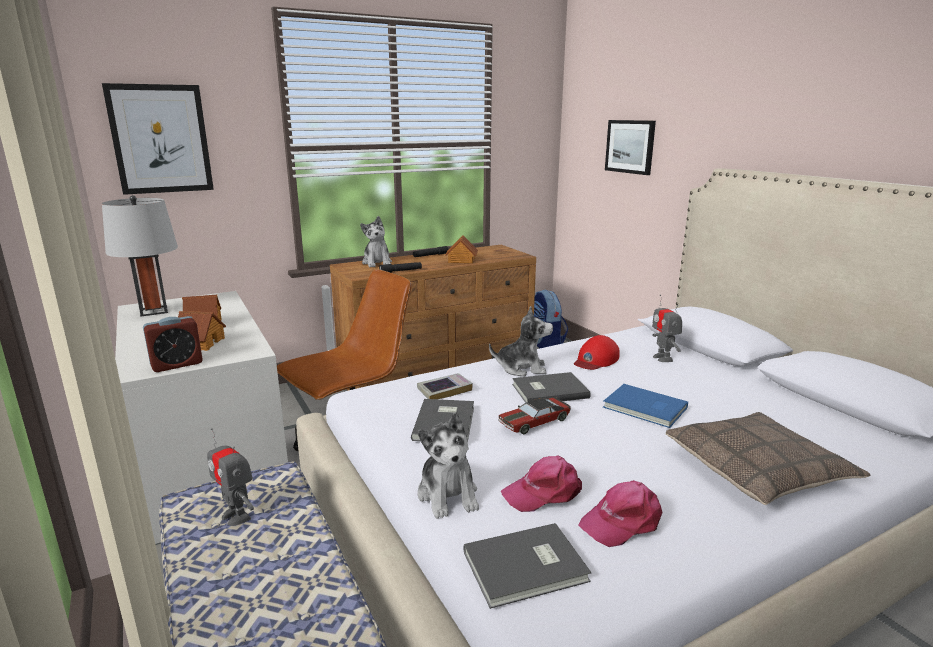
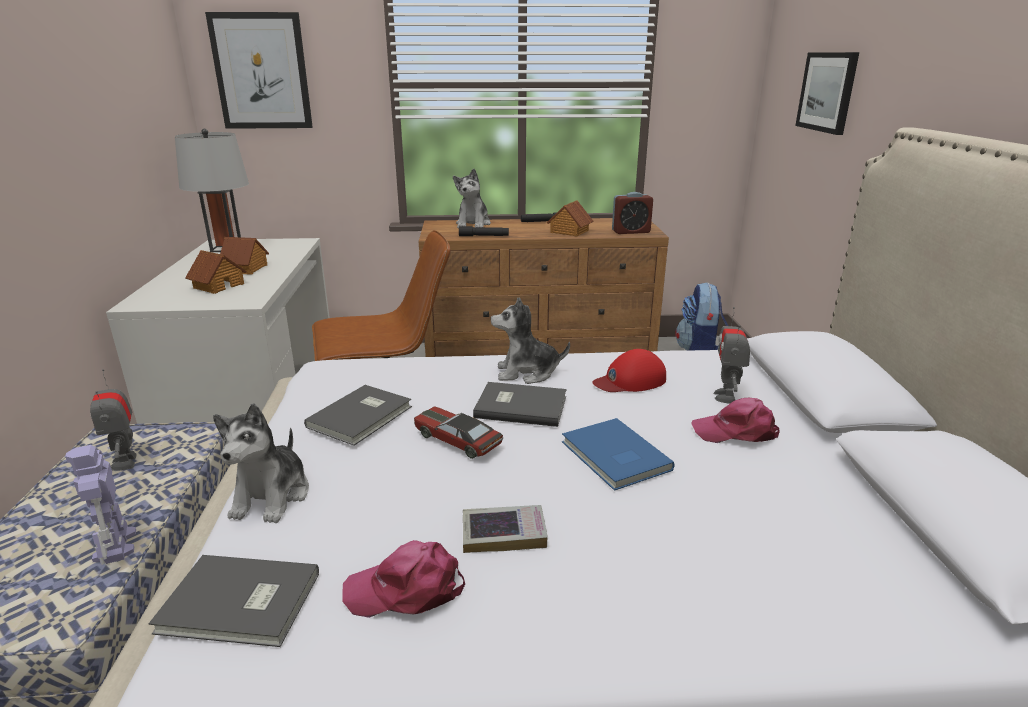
camera: 25 degrees right, 5 degrees up
alarm clock [143,316,203,372] -> alarm clock moved to [612,192,653,234]
book [417,373,473,399] -> book moved to [463,505,548,553]
plush toy [489,306,553,377] -> plush toy turned 150 degrees clockwise [490,297,570,384]
toy car [498,397,571,434] -> toy car turned 45 degrees clockwise [414,406,503,459]
pink cap [501,455,582,512] -> pink cap moved to [691,398,780,443]
pillow [666,412,871,505] -> none
none -> toy robot [65,445,136,565]

